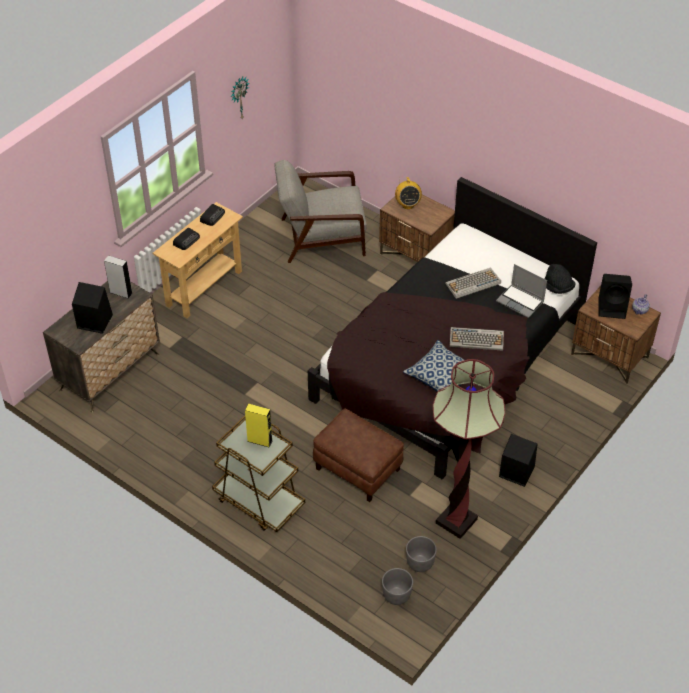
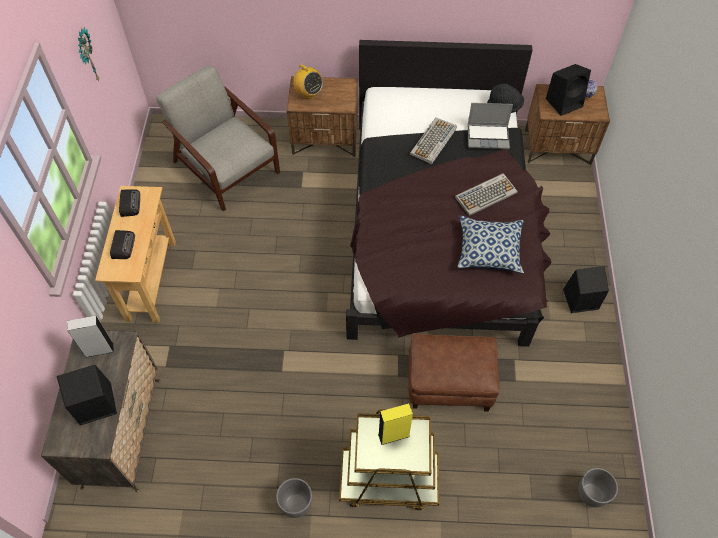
camera: 35 degrees left, 10 degrees up
grey armchair [274,160,367,263] -> grey armchair turned 90 degrees clockwise [156,66,280,211]
grey planter [406,536,437,572] -> grey planter moved to [276,478,312,518]
floor lamp [433,359,505,539] -> none

